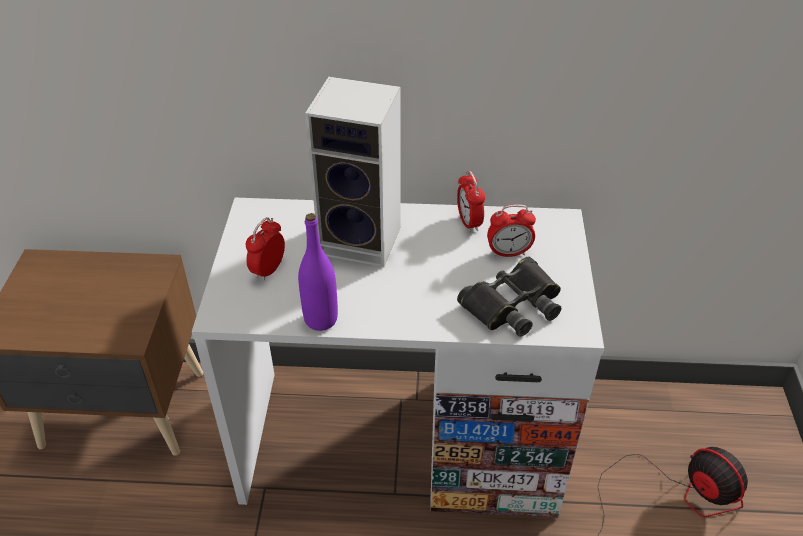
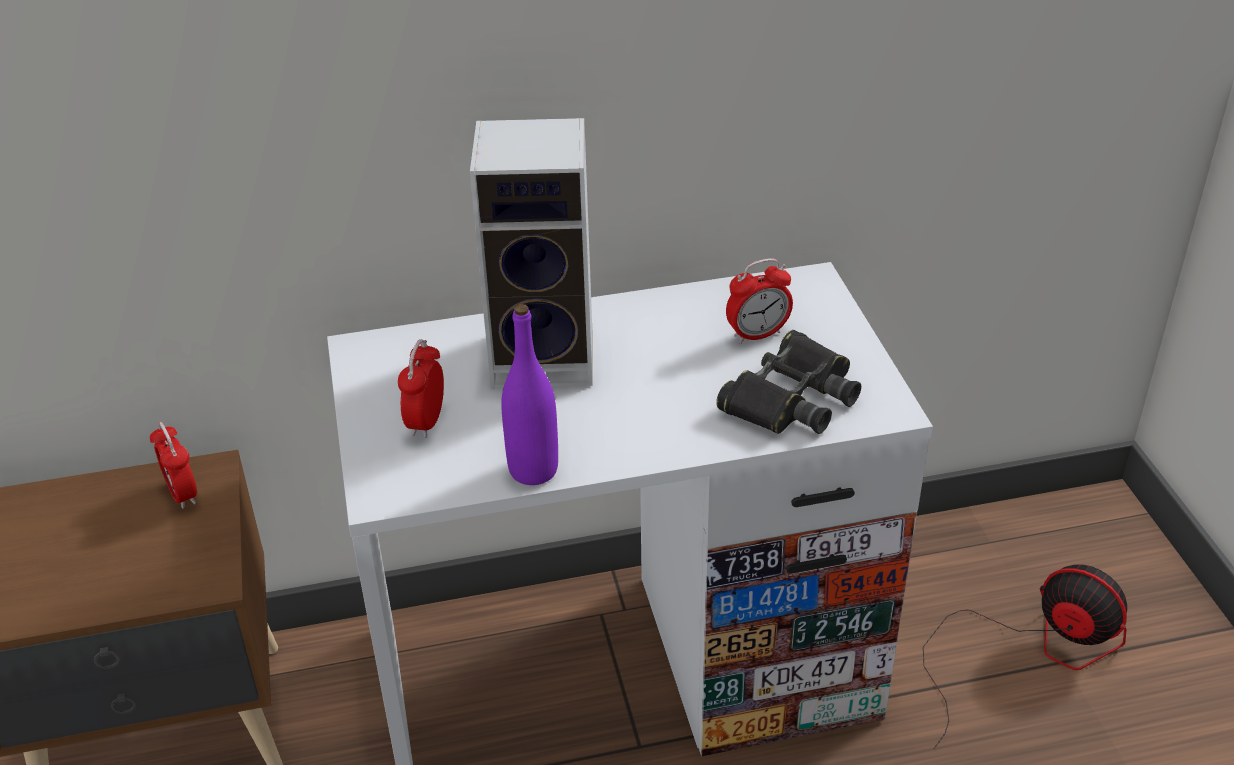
camera: 15 degrees left, 5 degrees down
alarm clock [457,171,485,233] -> alarm clock moved to [150,422,197,509]

